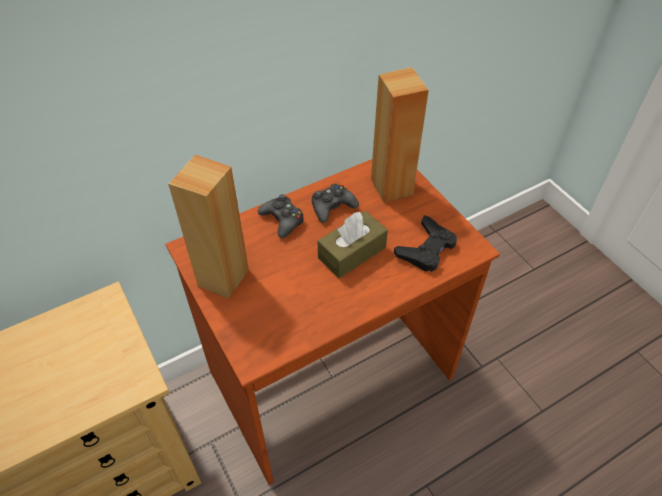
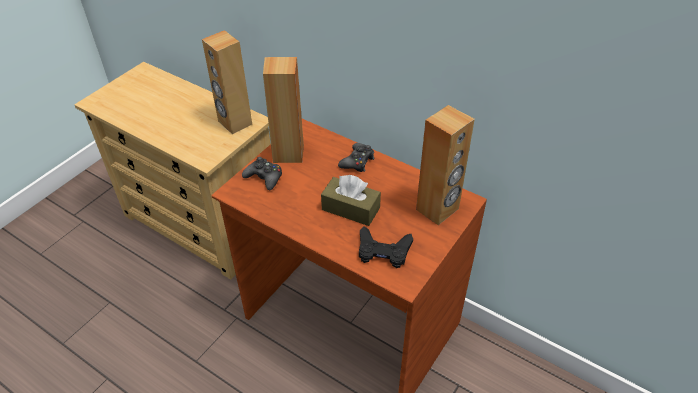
camera: 65 degrees right, 5 degrees down
black game controller [312,184,359,223] -> black game controller moved to [242,157,282,190]
none -> brown speaker [202,30,252,134]

